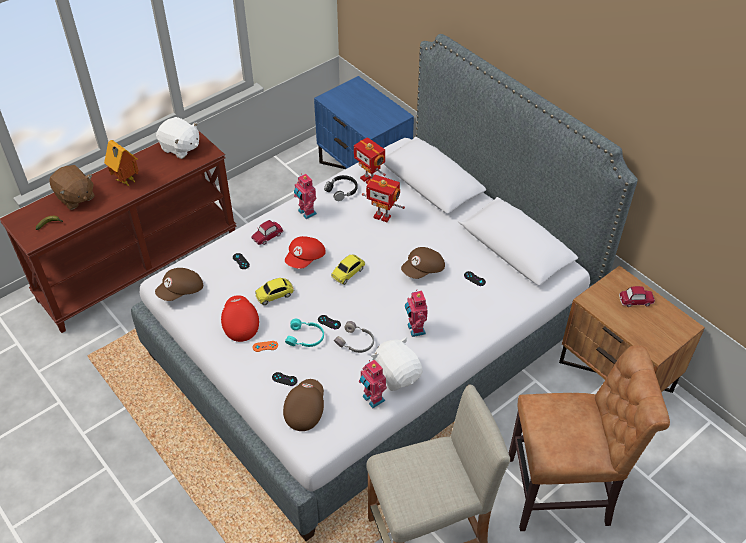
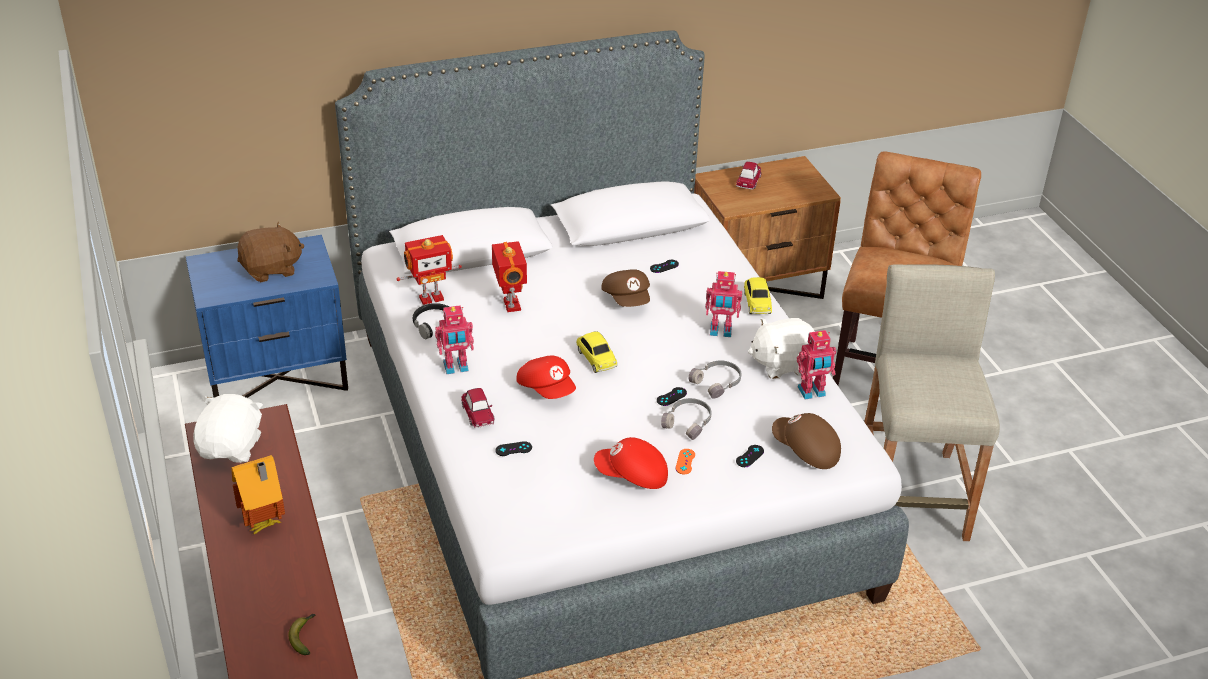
camera: 70 degrees left, 10 degrees down
brown plush toy [49,165,95,210] -> brown plush toy moved to [237,222,304,282]
brown cap [155,268,203,301] -> none
white plush toy [156,117,199,159] -> white plush toy turned 45 degrees counterclockwise [193,394,263,463]
toy car [255,278,294,305] -> toy car moved to [744,277,772,314]
turquoise headphones [285,319,324,347] -> grey headphones [661,398,712,440]
toy robot [362,175,405,222] -> toy robot turned 60 degrees counterclockwise [492,241,527,312]

